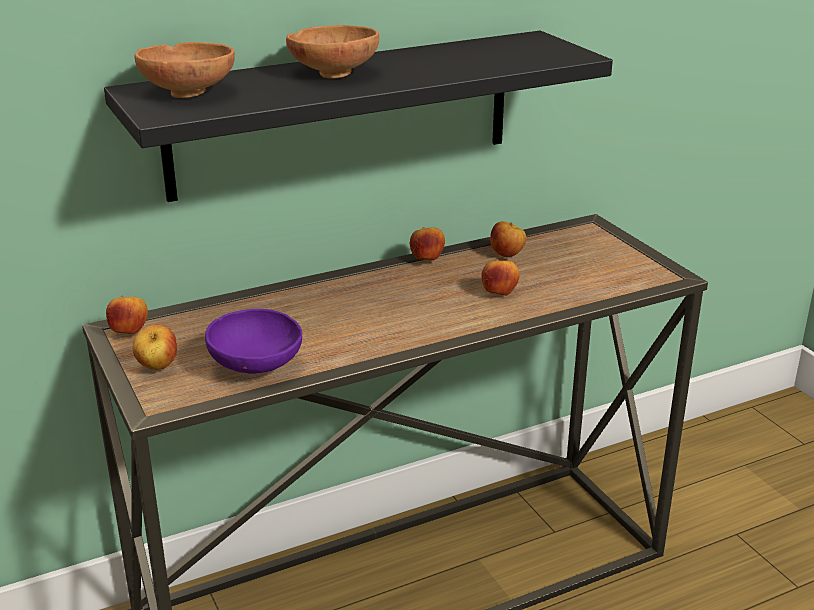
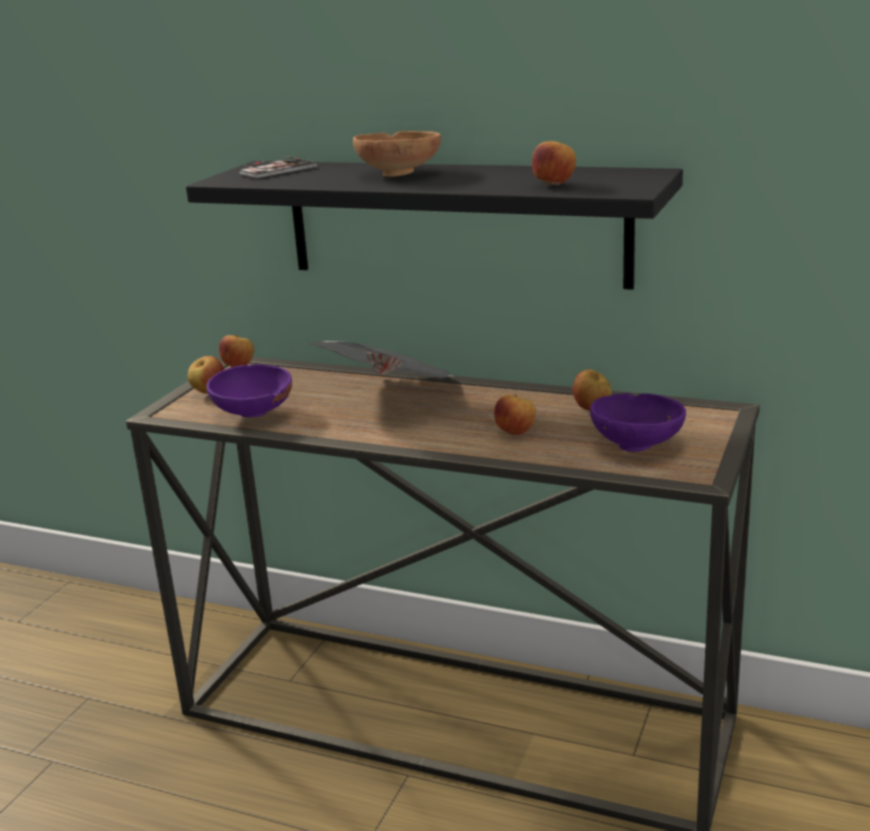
camera: 50 degrees right, 5 degrees down
brown bowl [135,42,235,98] -> phone [240,156,317,178]
apple [410,227,445,261] -> apple moved to [532,141,576,185]
none -> newspaper [305,341,452,377]
none -> purple bowl [590,393,686,452]

